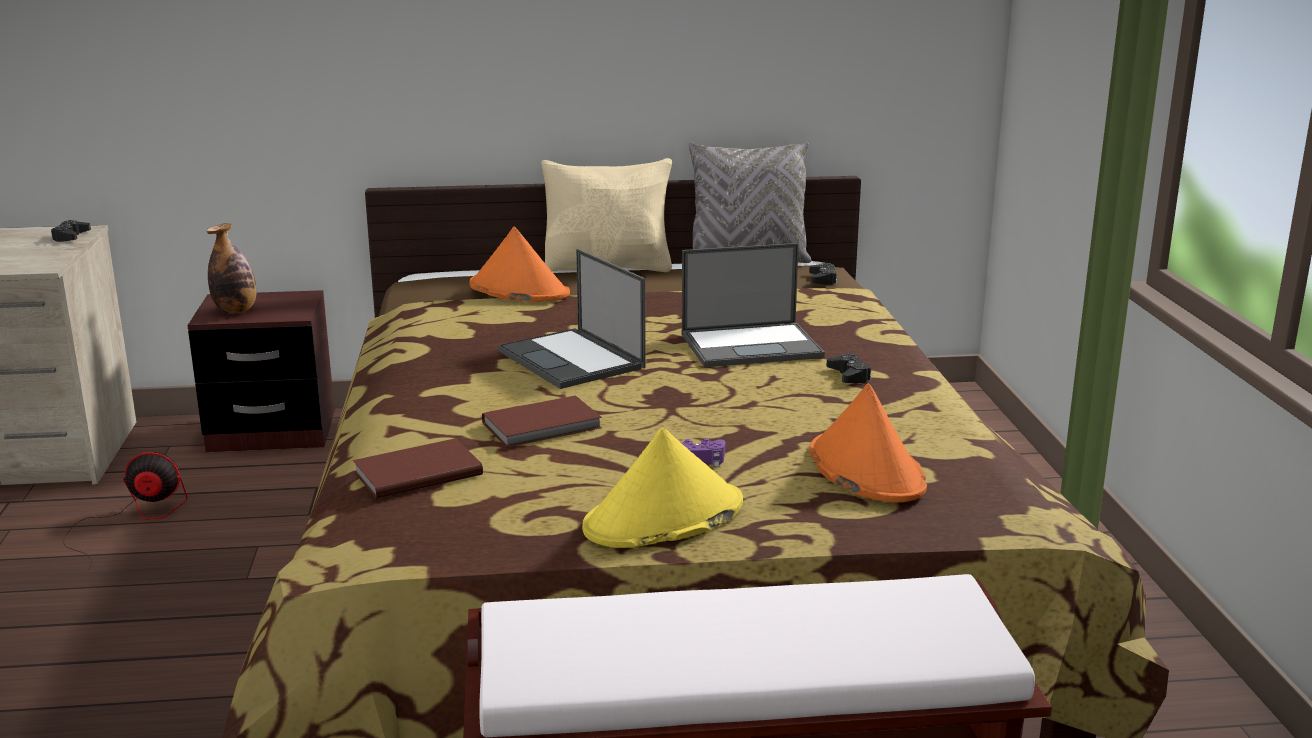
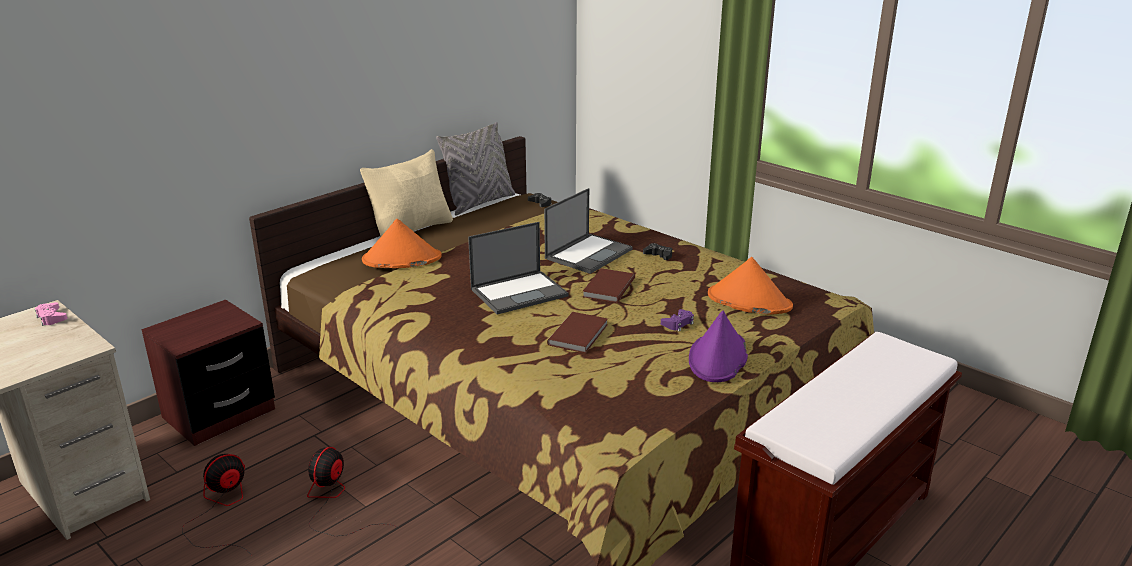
camera: 40 degrees left, 5 degrees up
black game controller [51,220,91,242] -> pink game controller [35,302,67,326]
bottle [206,223,256,314] -> none
brown book [353,438,483,499] -> brown book moved to [583,268,635,303]
laptop [498,248,646,389] -> laptop turned 45 degrees counterclockwise [468,222,568,315]
yellow hat [582,428,743,548] -> purple hat [689,310,748,382]
none -> fan [307,447,399,536]

